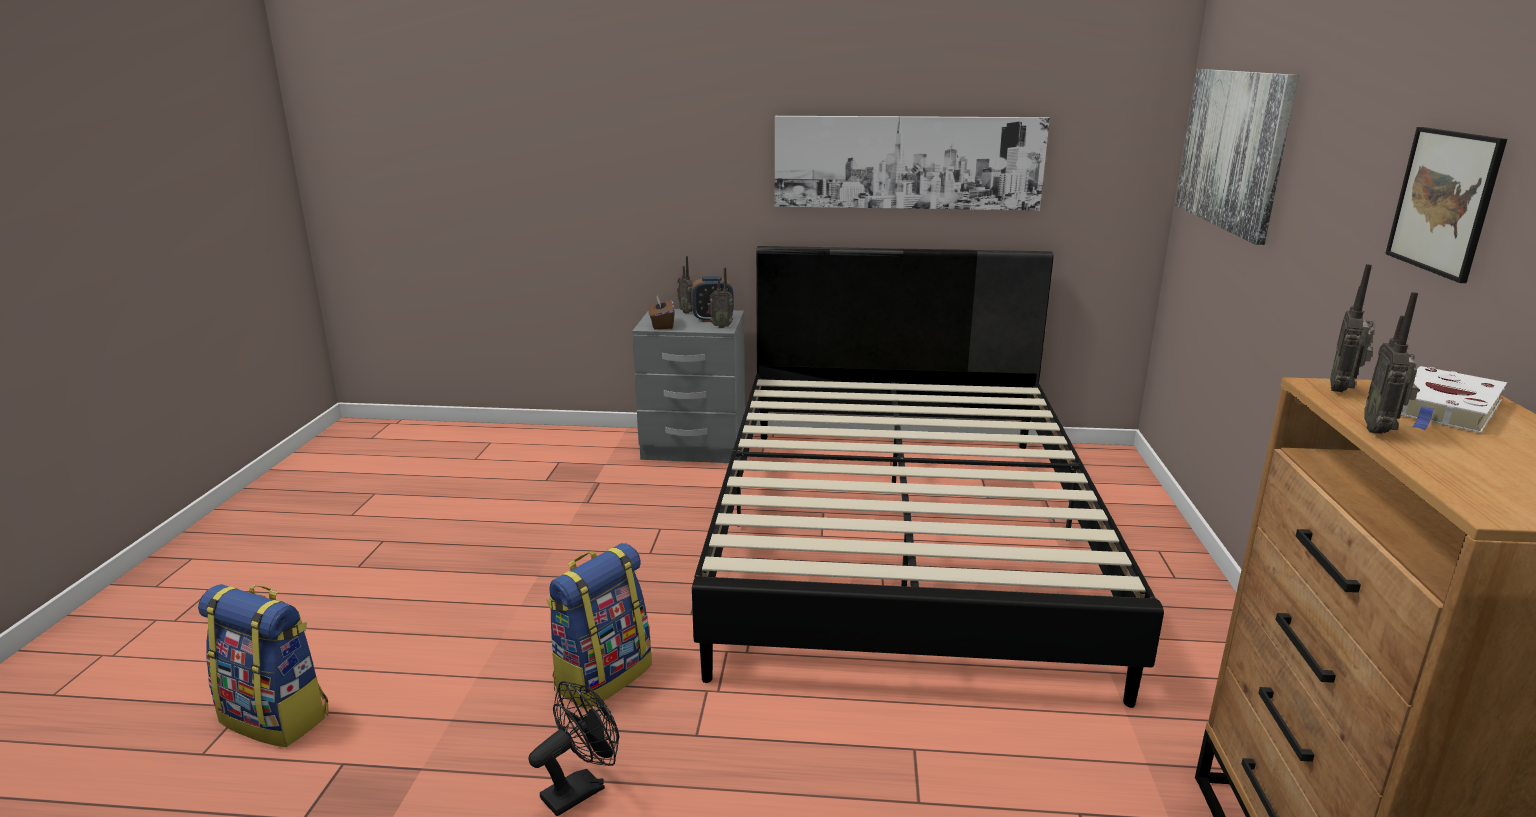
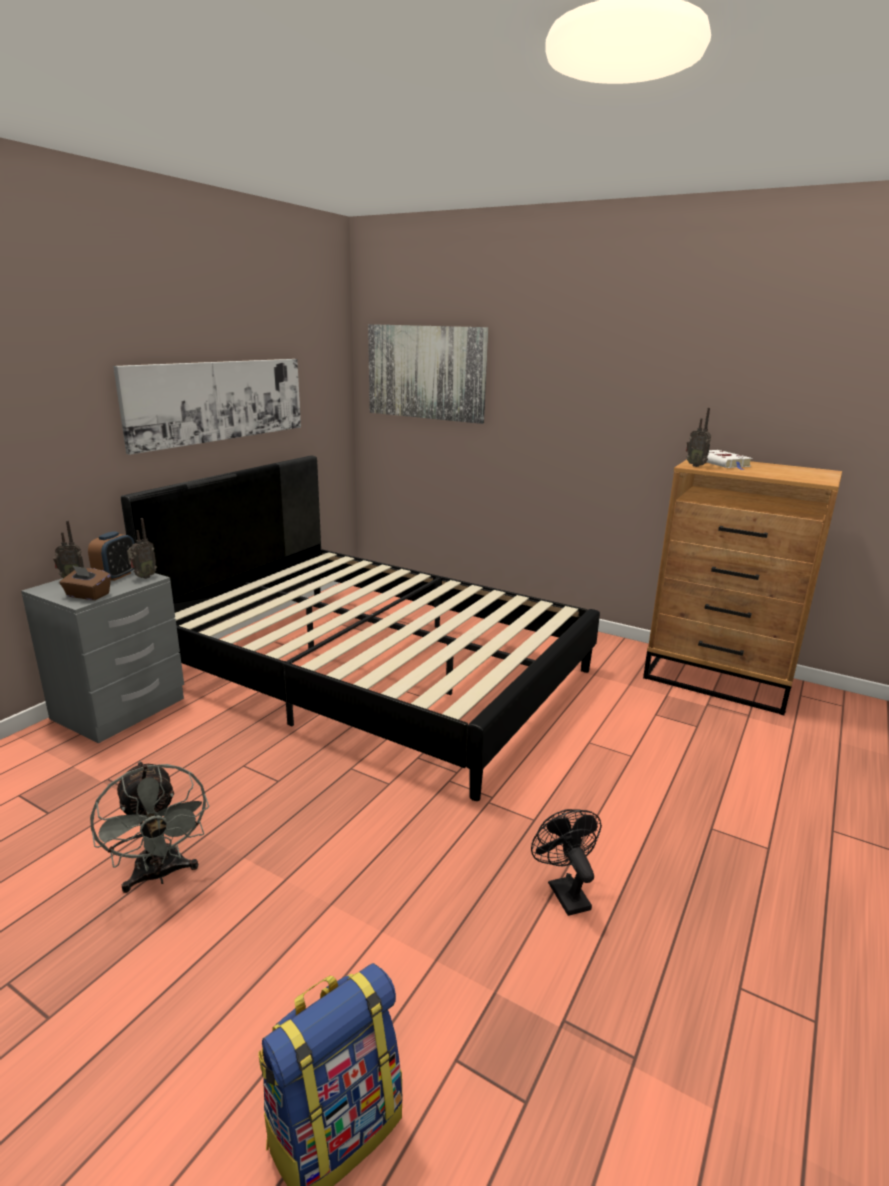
camera: 65 degrees left, 0 degrees up
backpack [547,543,652,709] -> none
radio [1364,292,1418,434] -> none
picture [1385,127,1507,283] -> none
none -> grey fan [90,761,209,893]

